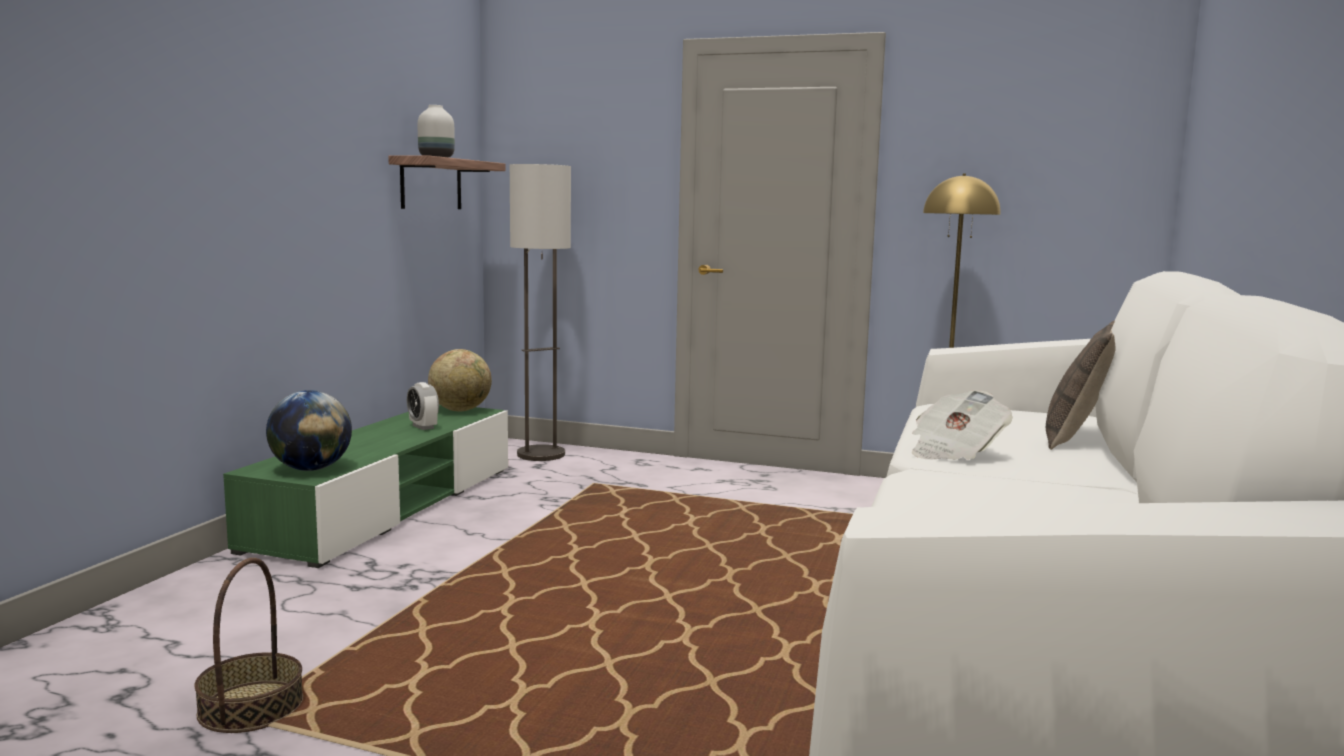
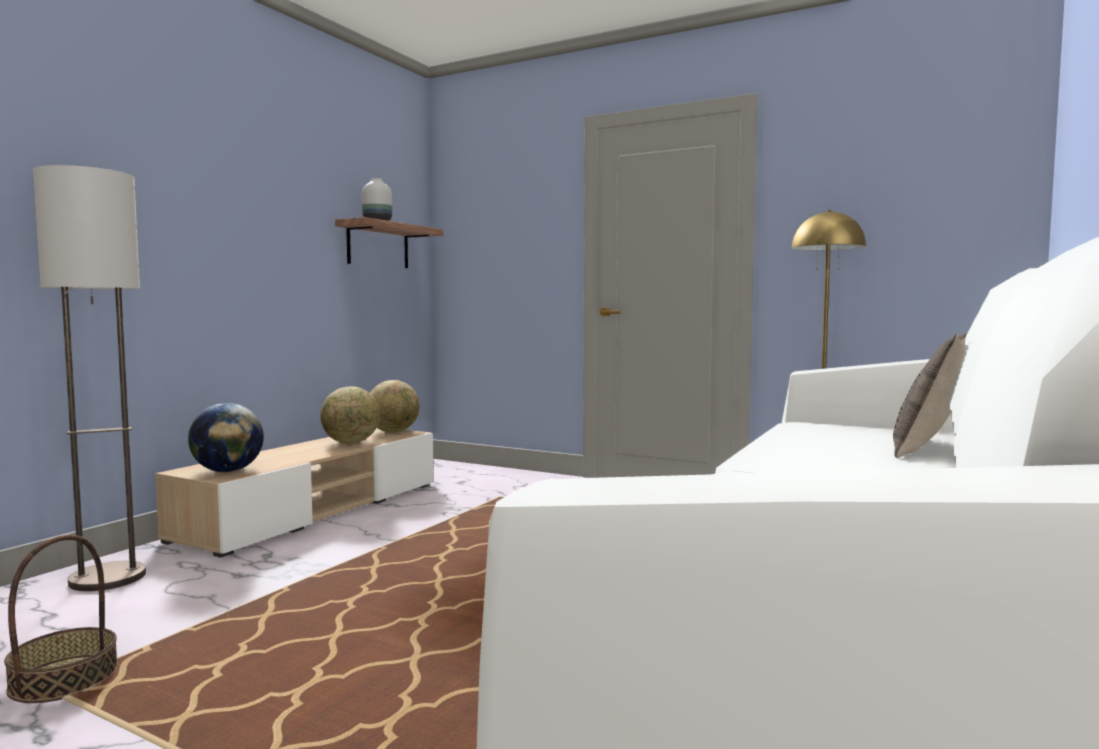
camera: 10 degrees right, 5 degrees down
green tv stand [223,404,508,568] -> beige tv stand [155,428,434,558]
alarm clock [407,382,439,430] -> globe [320,386,380,444]
floor lamp [510,164,571,461] -> floor lamp moved to [33,165,146,591]
newspaper [912,390,1013,460] -> none

